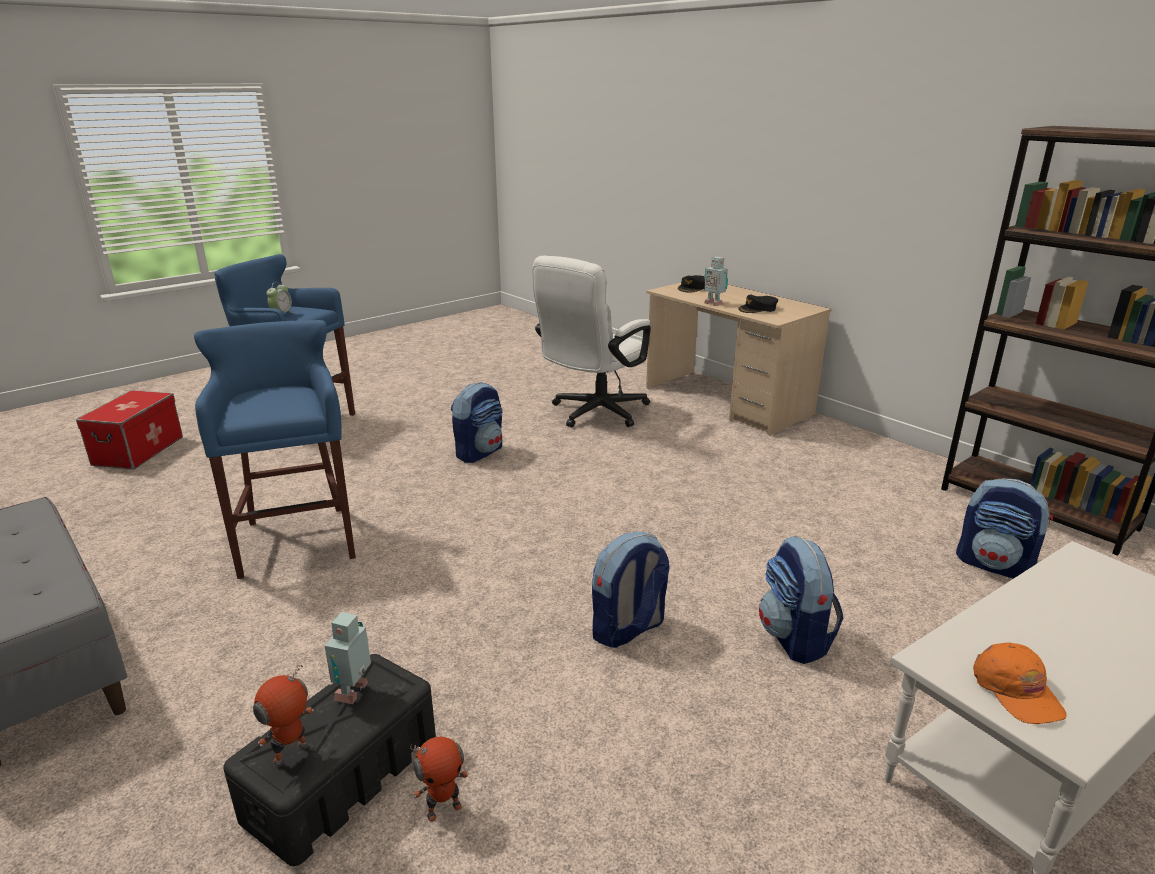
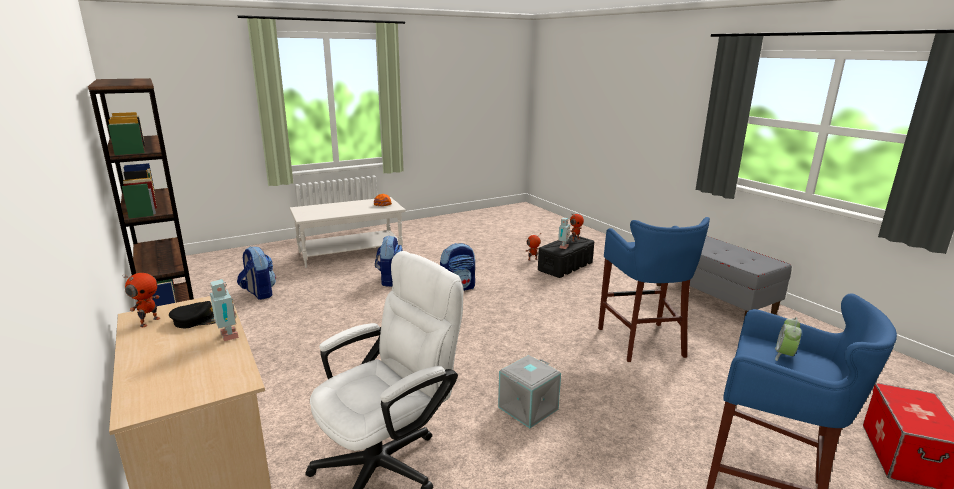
camera: 170 degrees left, 5 degrees down
backpack [451,382,503,463] -> grey storage box [498,355,561,428]
black cap [678,275,705,292] -> none
none -> toy robot [122,273,160,327]

